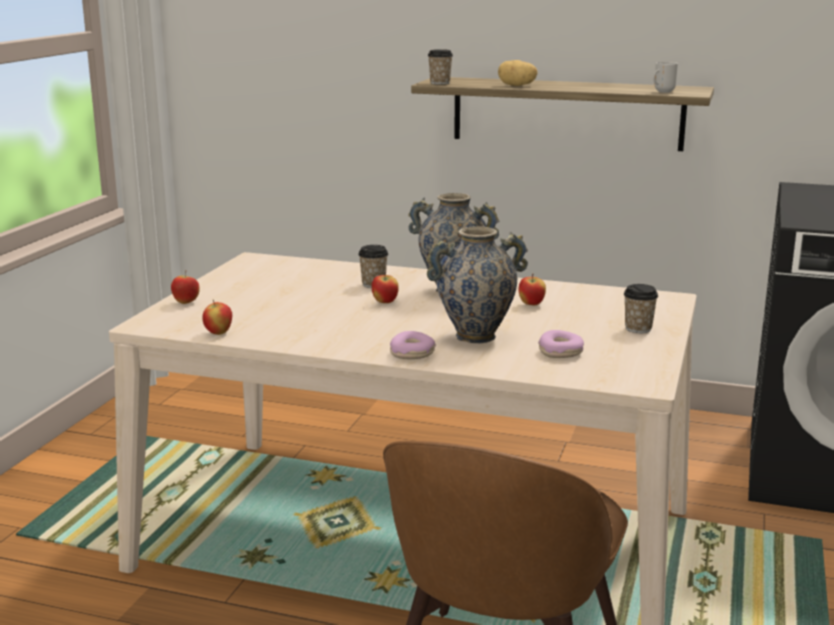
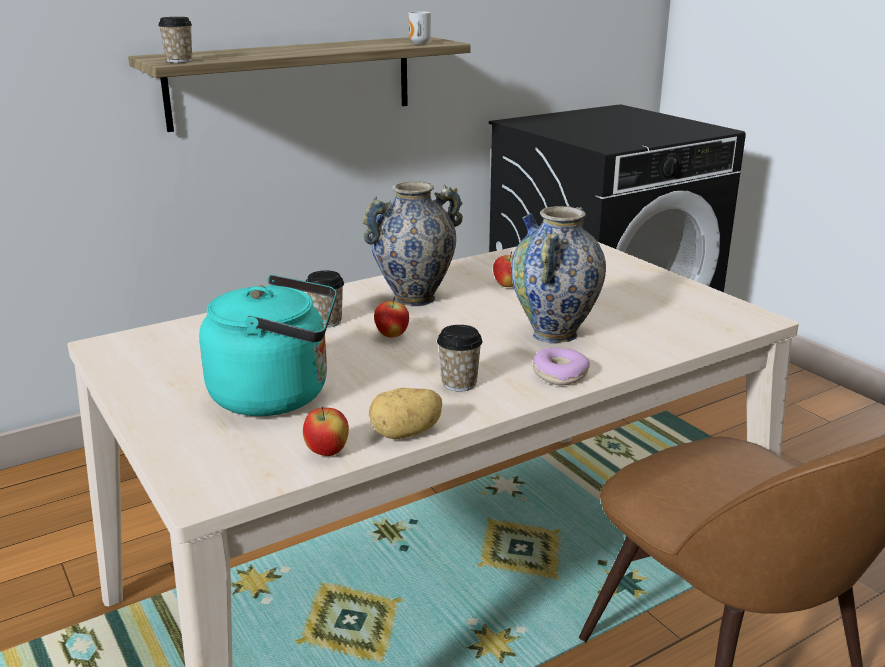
camera: 50 degrees left, 5 degrees up
apple [171,270,200,304] -> none
potato [498,60,537,86] -> potato moved to [369,388,442,439]
donut [538,330,584,358] -> none
cup [624,284,658,333] -> cup moved to [437,325,483,392]
none -> turquoise kettle [199,275,337,416]

